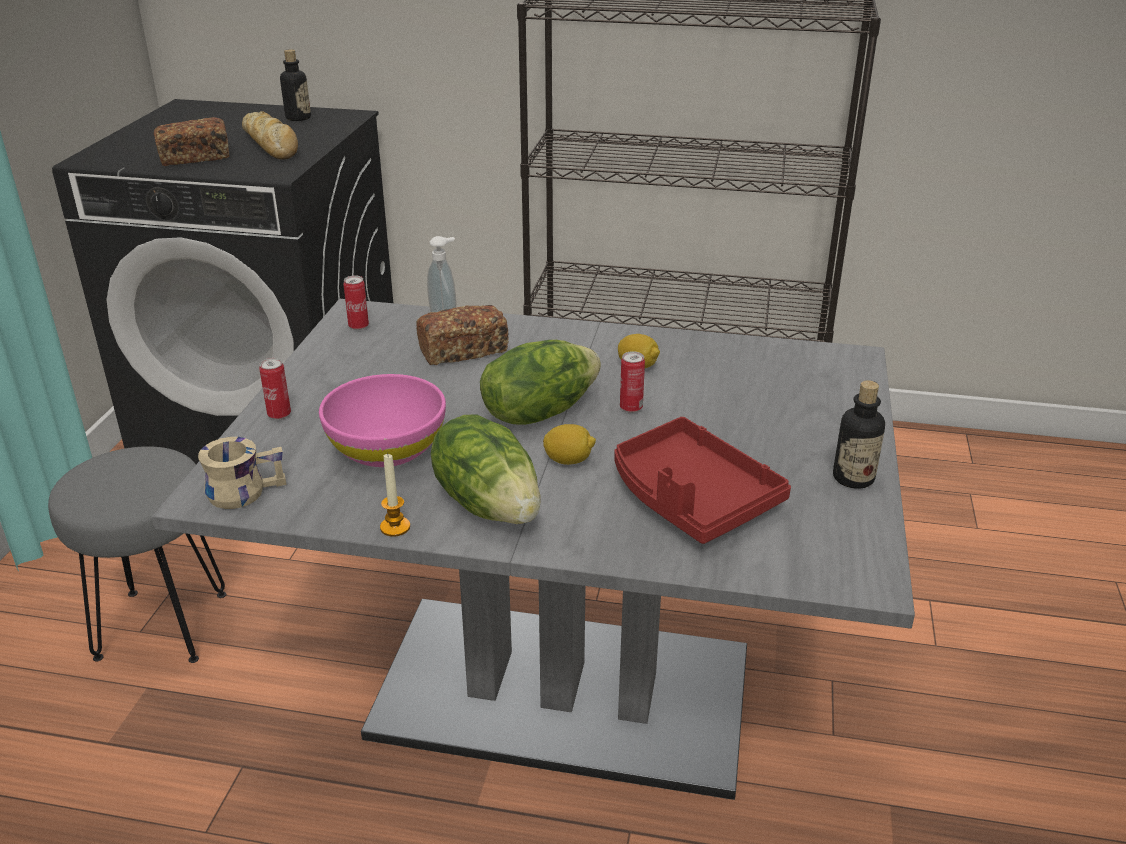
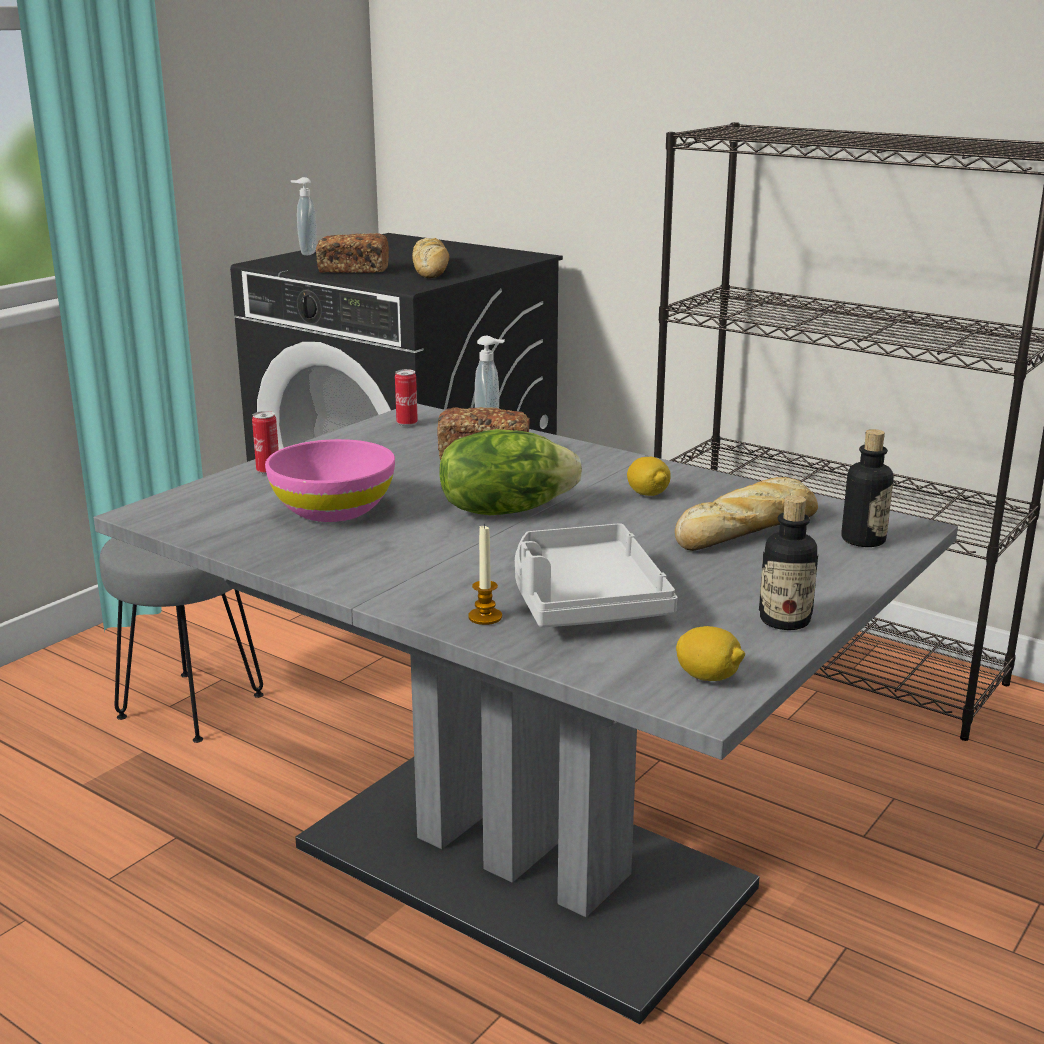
camera: 25 degrees right, 10 degrees down
beige mug [198,437,287,509] -> none
bottle [280,49,311,121] -> bottle moved to [841,429,894,547]
candle [380,453,410,537] -> candle moved to [468,524,502,625]
lettuce [431,414,541,524] -> none
lemon [543,424,596,465] -> lemon moved to [676,626,745,681]
red tray [614,417,791,544] -> grey tray [515,523,678,628]
can [620,351,645,413] -> none
none -> soap dispenser [291,177,317,255]
none -> bread [675,477,818,551]

